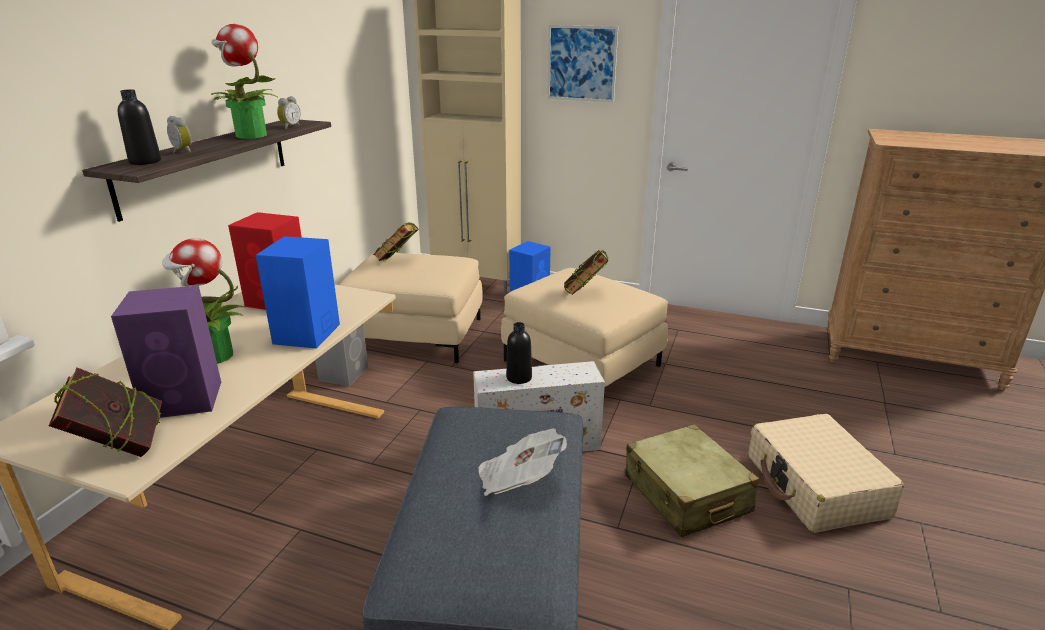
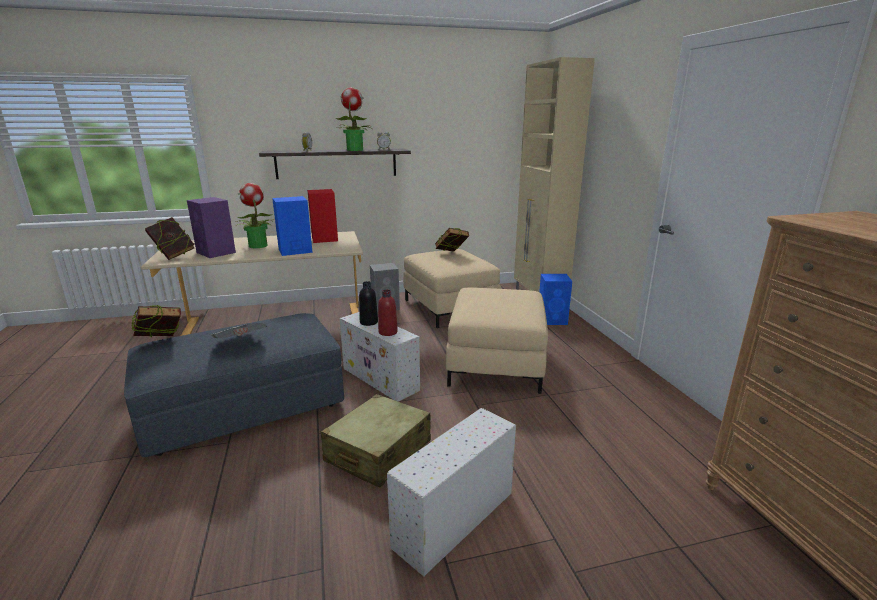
camera: 55 degrees right, 5 degrees down
black bottle [118,89,161,165] -> none
picture [547,25,618,102] -> none
book [564,250,609,295] -> book moved to [131,305,181,337]
beige suitcase [749,414,905,533] -> white storage box [387,408,516,577]
none -> red bottle [378,290,398,336]

